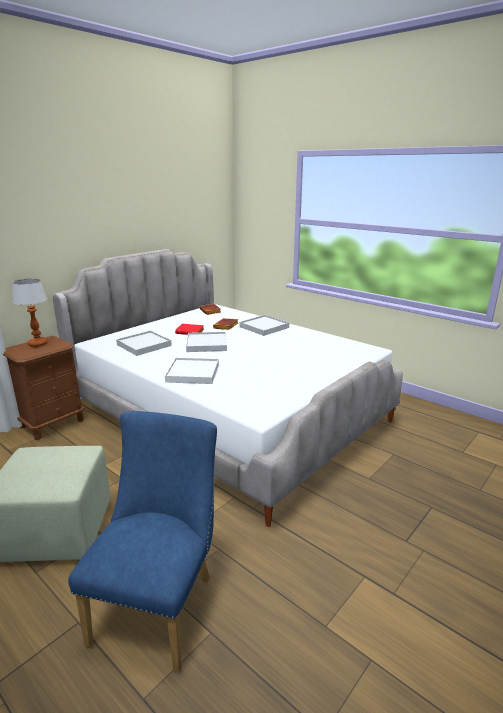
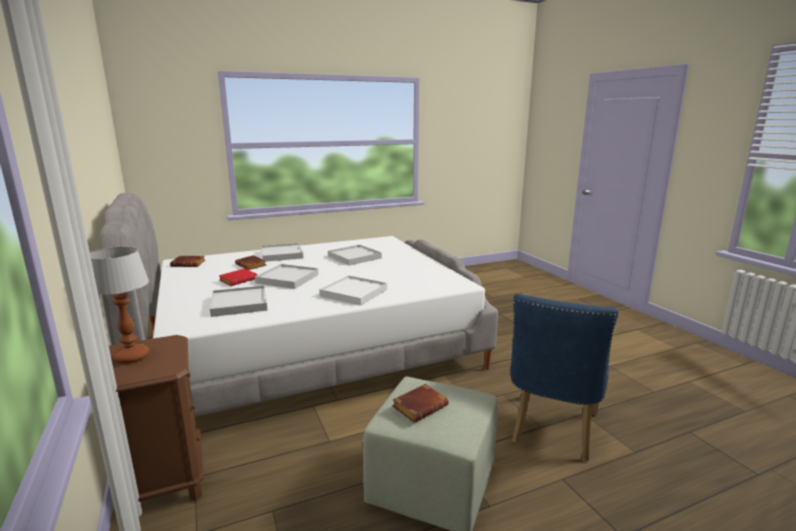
camera: 65 degrees left, 5 degrees down
blue chair [68,411,217,673] -> blue chair turned 105 degrees counterclockwise [511,294,618,461]
none -> white tray [328,245,382,266]
none -> brown book [392,384,448,423]

